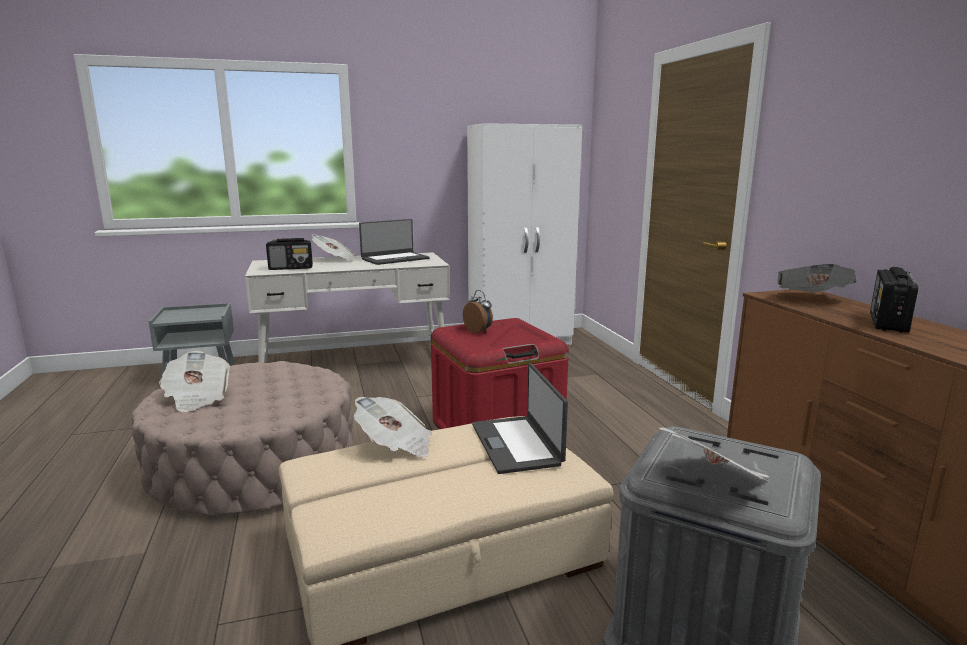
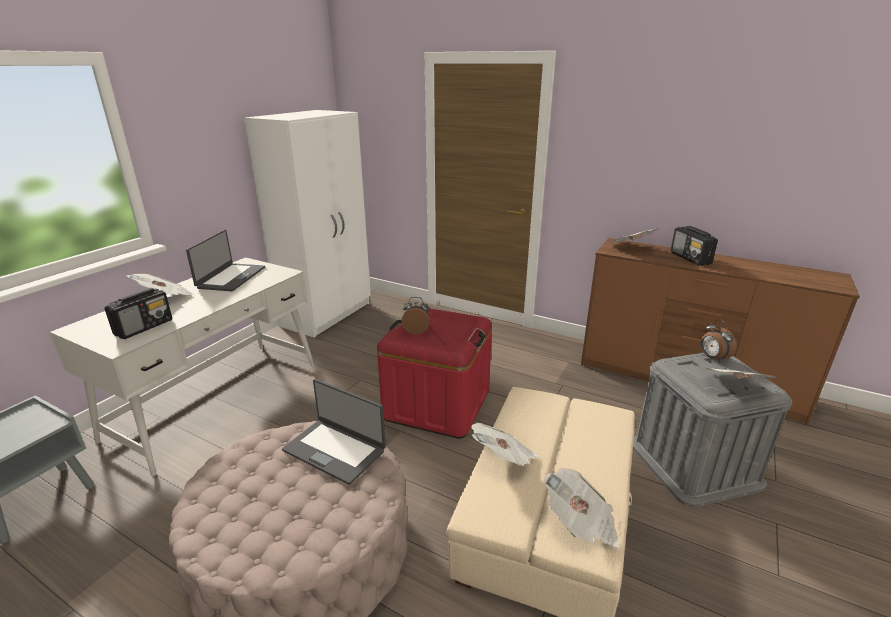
camera: 45 degrees left, 10 degrees up
newspaper [159,351,230,412] -> newspaper moved to [544,468,620,548]
laptop [472,363,568,474] -> laptop moved to [282,379,386,485]
none -> alarm clock [701,320,737,362]

